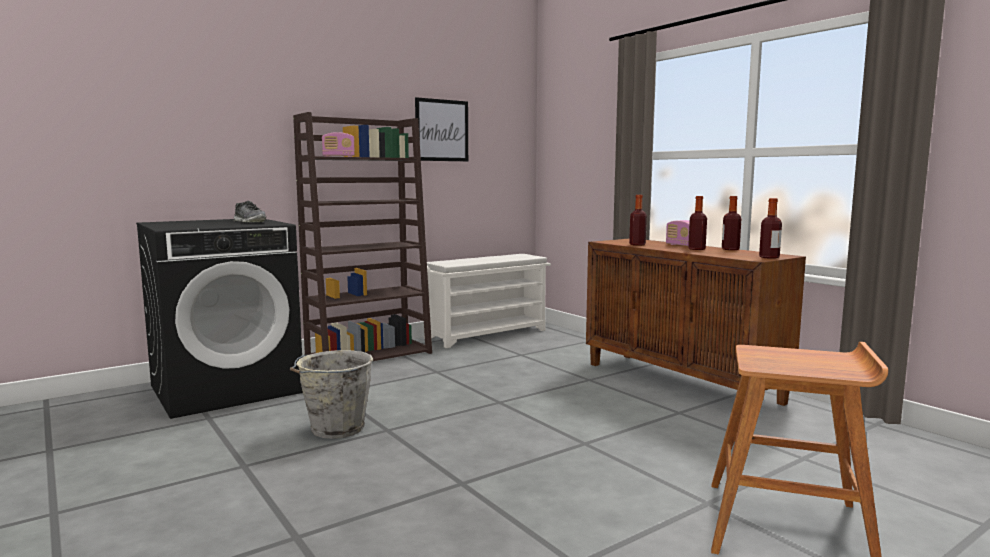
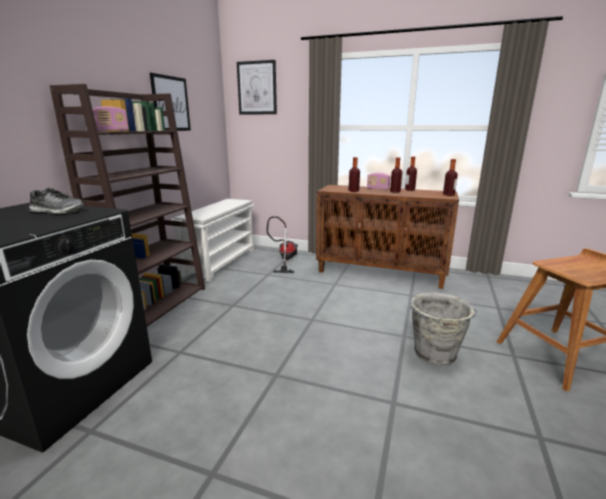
camera: 35 degrees left, 10 degrees up
grey bucket [290,350,374,439] -> grey bucket moved to [410,292,478,366]
none -> picture [237,60,277,115]
none -> vacuum cleaner [267,216,298,273]

